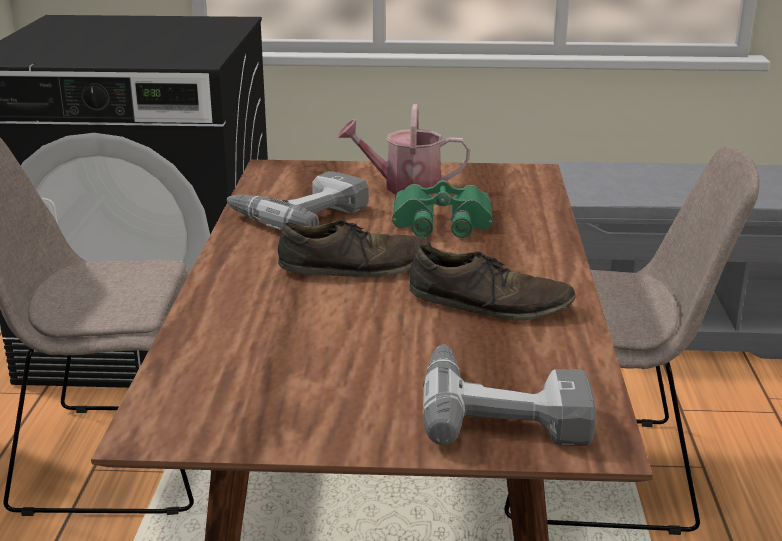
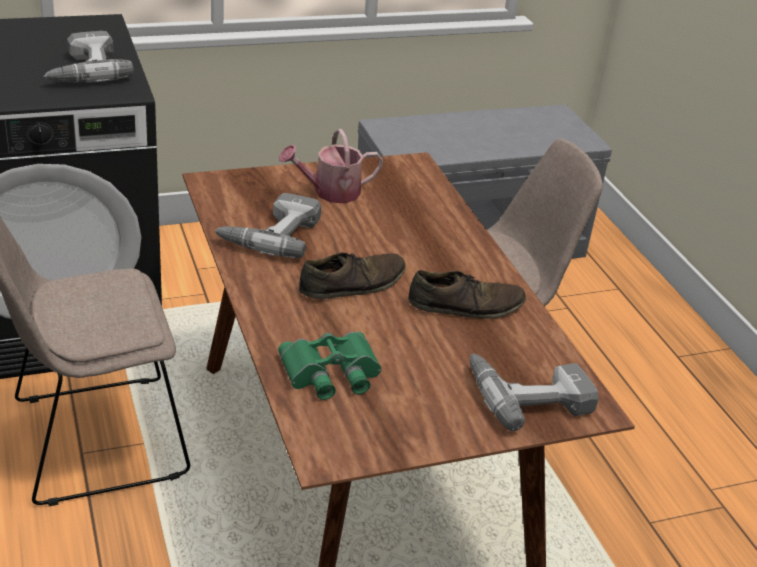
camera: 25 degrees left, 10 degrees up
green binoculars [392,180,493,238] -> green binoculars moved to [278,332,381,400]
none -> power drill [44,31,134,83]

